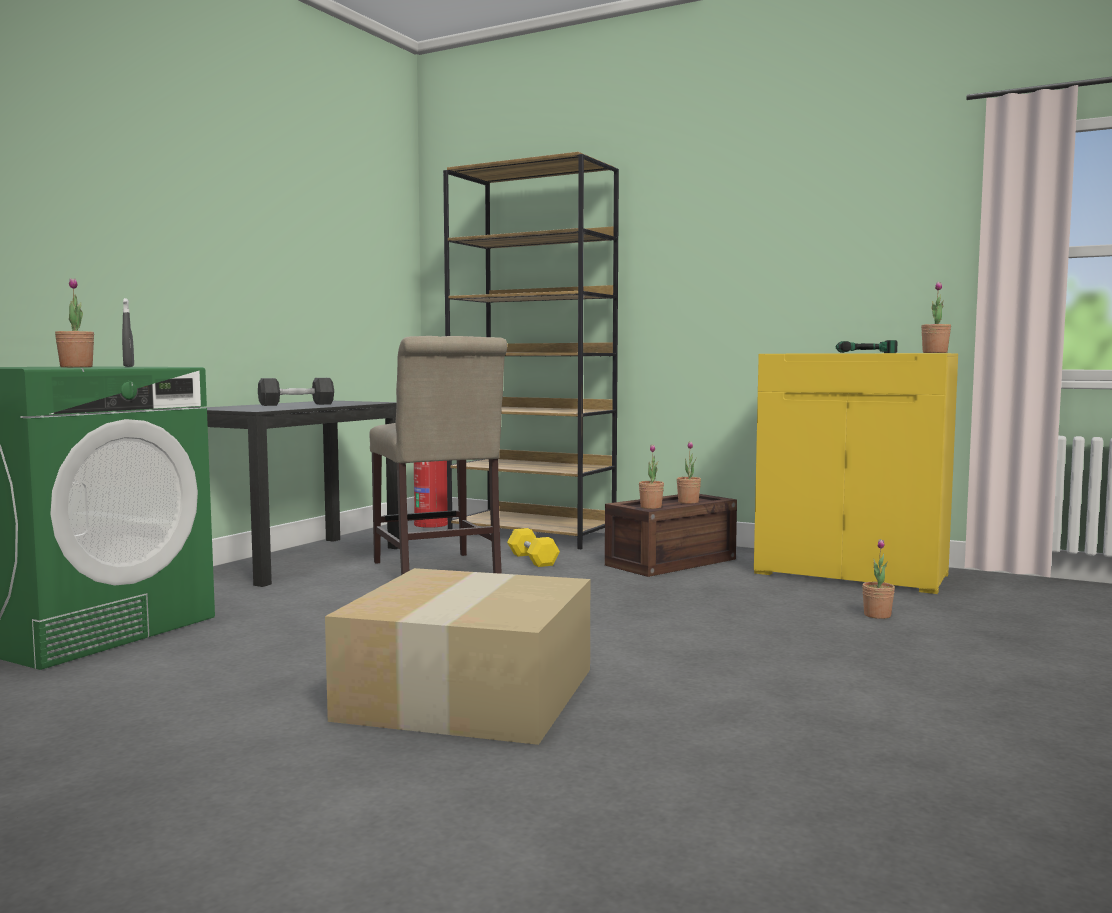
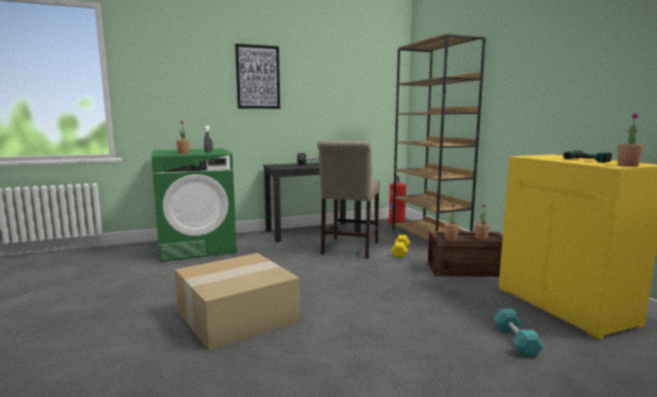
camera: 40 degrees right, 5 degrees up
potted plant [862,539,895,619] -> turquoise dumbbell [493,309,544,357]
none -> picture [235,44,280,109]

